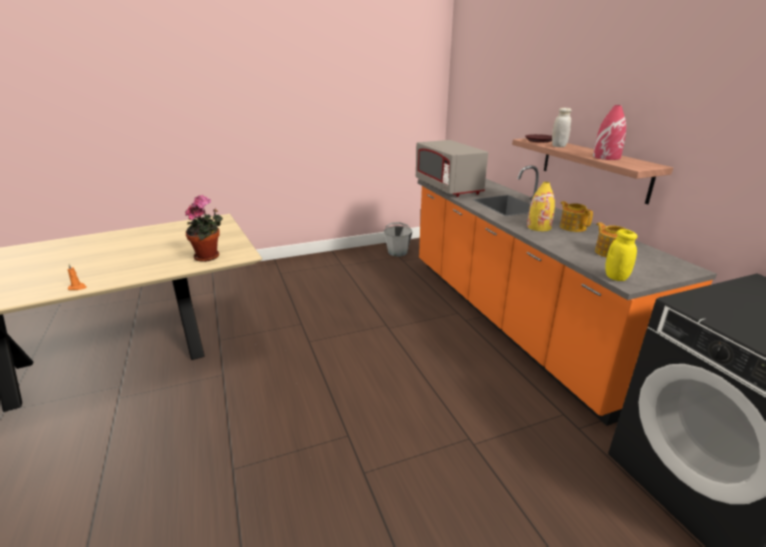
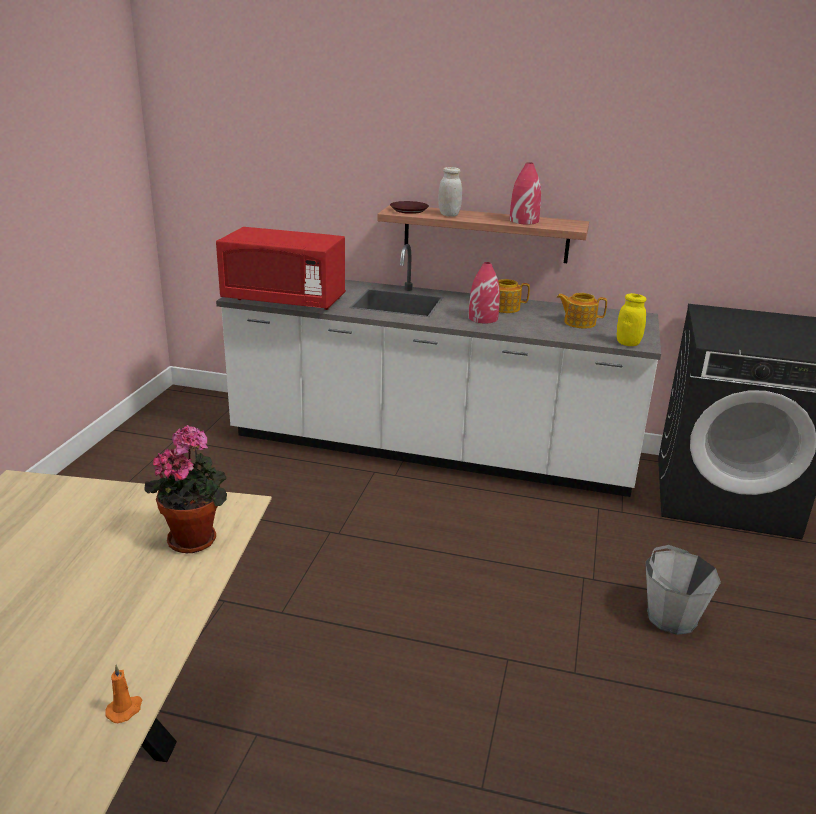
camera: 55 degrees left, 0 degrees up
grey bucket [384,222,413,257] -> grey bucket moved to [645,545,721,635]
grey microwave [416,140,488,197] -> red microwave [216,227,346,310]
orange counter [418,165,717,426] -> white counter [216,244,661,497]
yellow vase [527,182,555,231] -> red vase [468,262,500,323]

